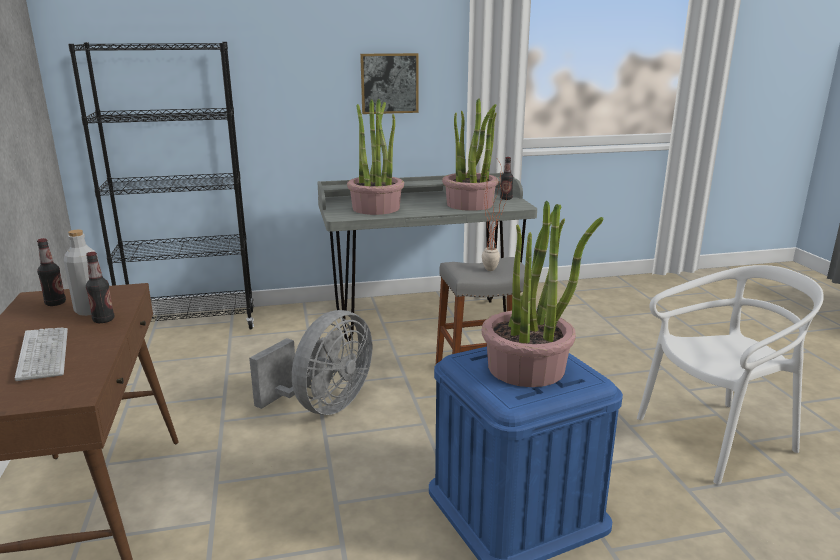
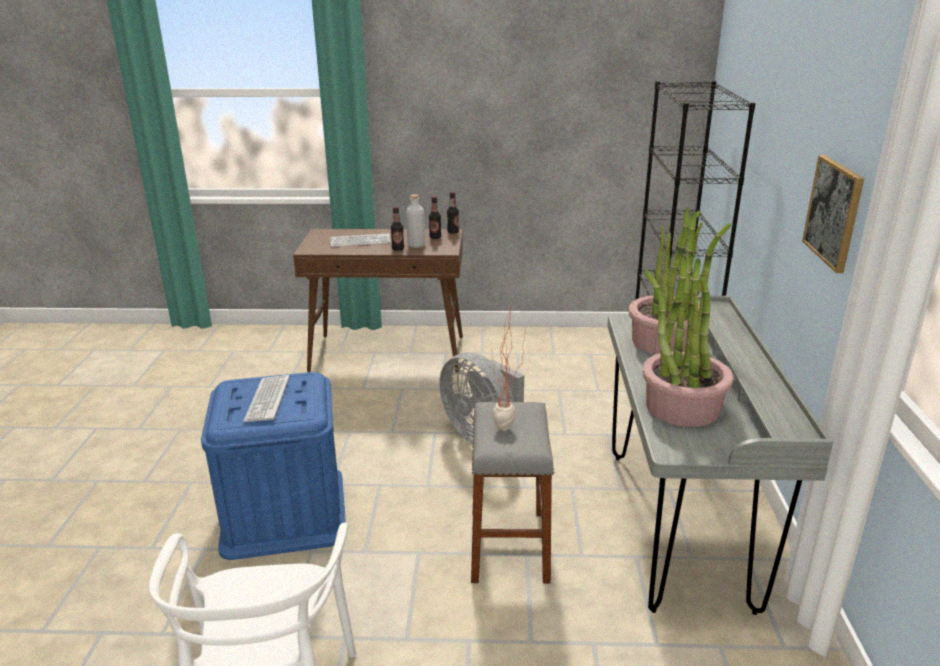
camera: 105 degrees right, 5 degrees up
potted plant [482,201,603,387] -> keyboard [243,375,289,422]
bottle [500,157,513,200] -> bottle moved to [447,192,459,234]

